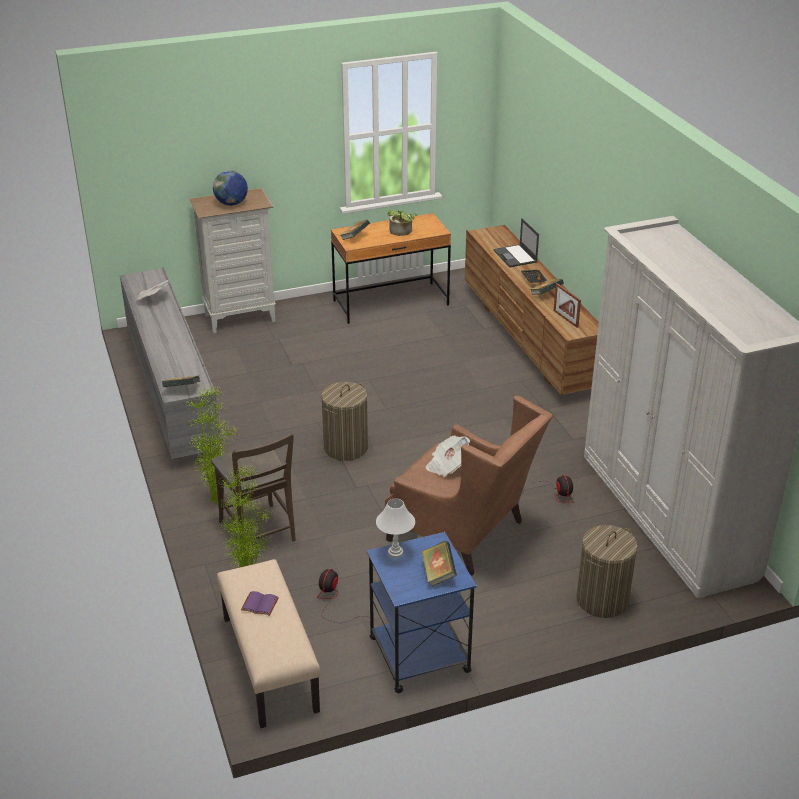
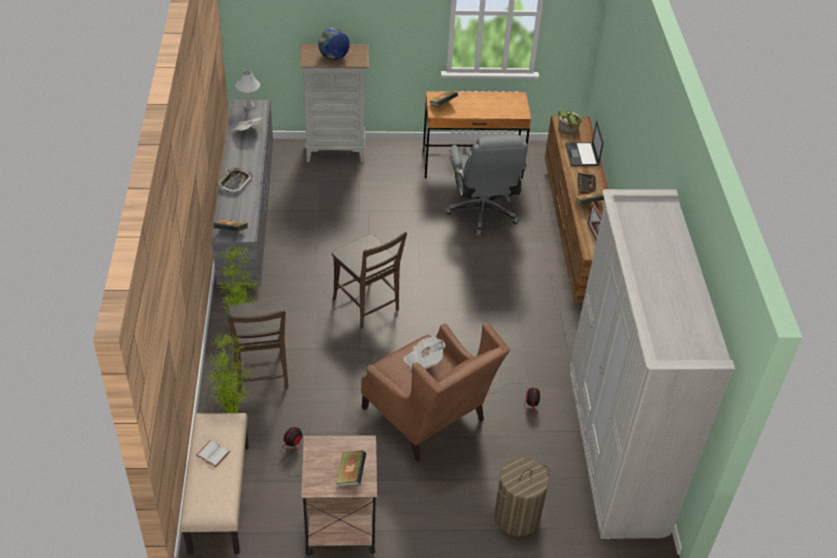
camera: 15 degrees right, 10 degrees up
purple book [241,591,279,616] -> white book [196,440,230,467]
laundry basket [321,382,368,461] -> brown chair [332,232,407,329]
blue cart [367,532,477,693] -> brown cart [301,436,377,556]
white table lamp [376,498,415,558] -> white table lamp moved to [236,70,260,110]
potted plant [387,210,418,236] -> potted plant moved to [558,110,586,135]
none -> tray [217,168,253,193]
none -> grey office chair [445,134,528,236]

